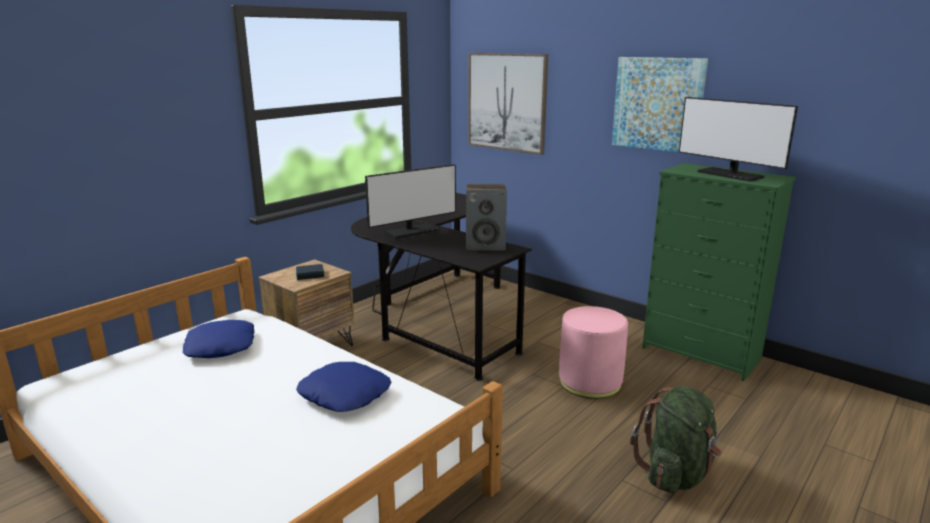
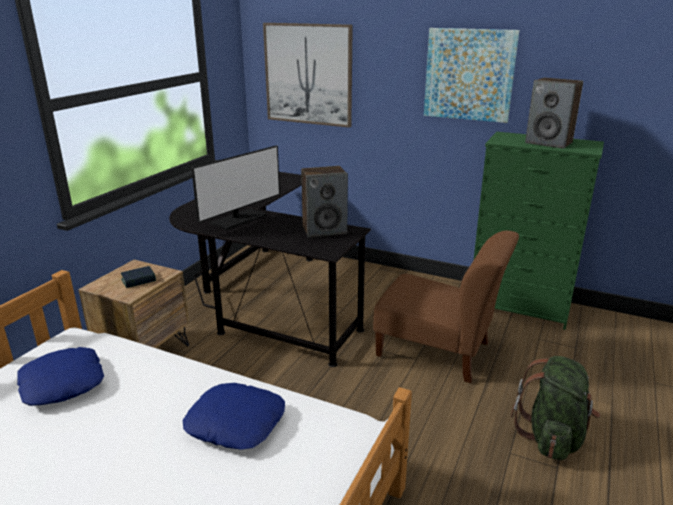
camera: 15 degrees left, 5 degrees up
pink ottoman [559,306,628,399] -> brown chair [373,231,519,383]
monitor [679,97,798,182] -> speaker [525,78,583,149]

